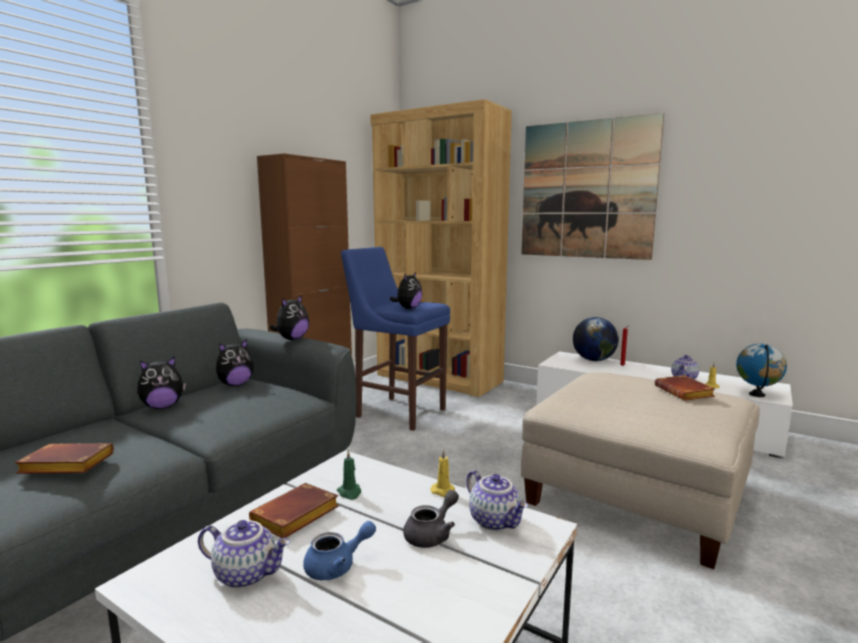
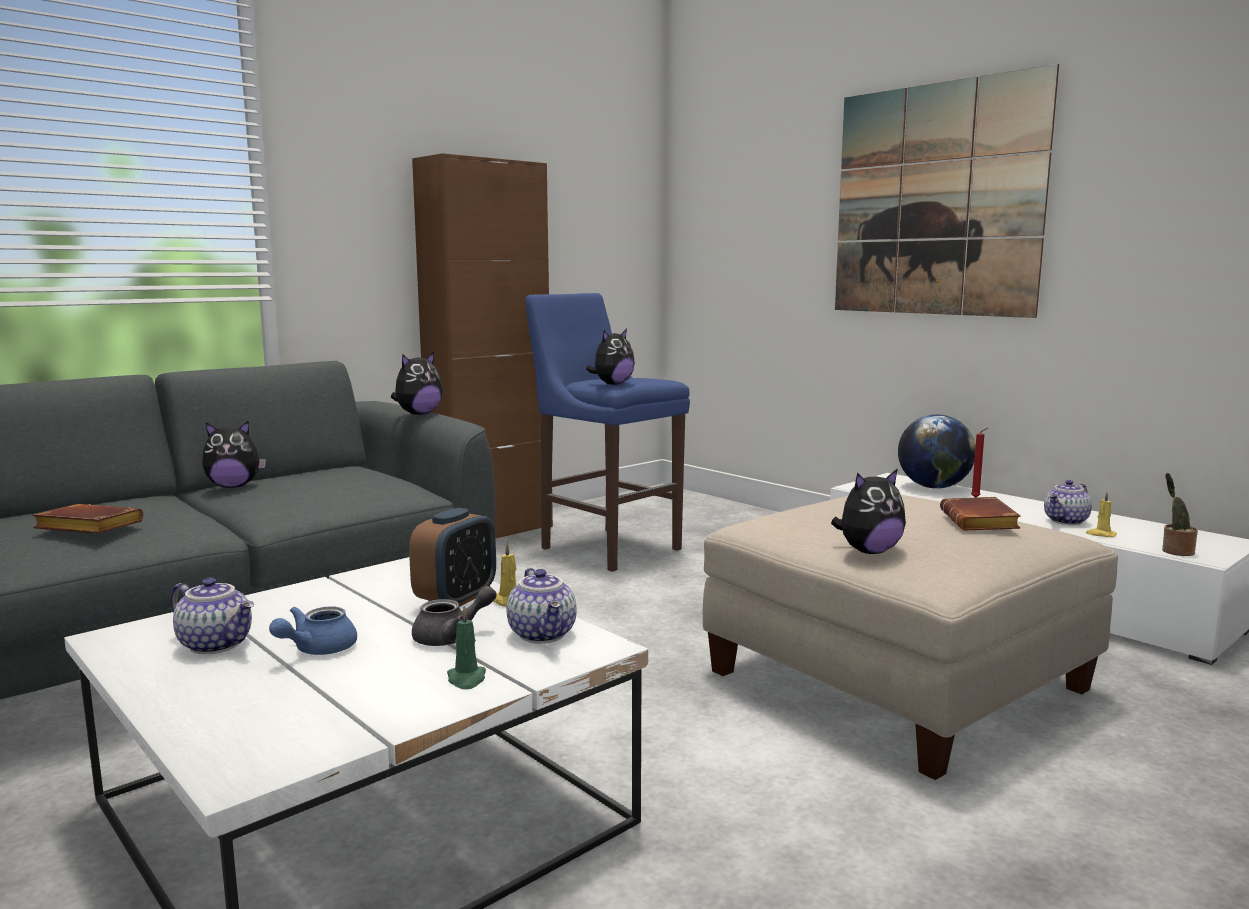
camera: 15 degrees right, 0 degrees up
plush toy [216,339,254,386] -> plush toy moved to [831,468,906,554]
brown book [249,483,339,538] -> none
blue teapot [303,521,376,580] -> blue teapot turned 135 degrees clockwise [269,606,357,655]
green candle [337,450,361,500] -> green candle moved to [447,607,486,689]
brown bookcase [370,99,512,397] -> none
globe [736,344,787,397] -> potted plant [1162,473,1198,556]
none -> alarm clock [409,508,496,607]

